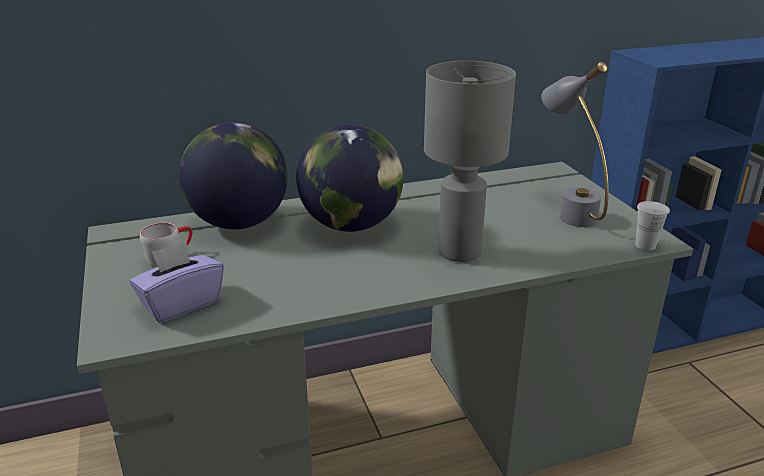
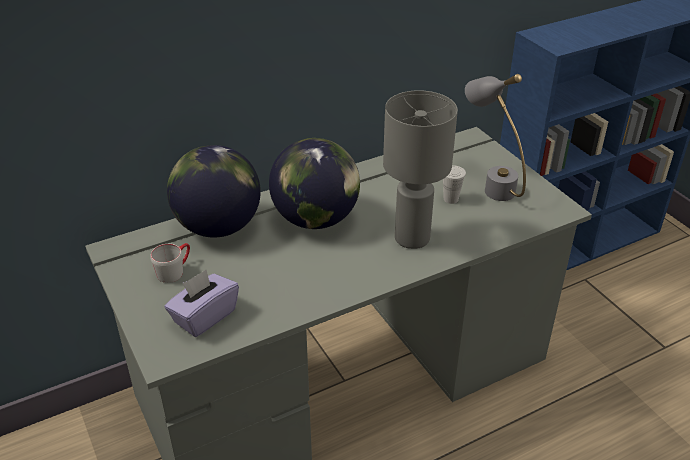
camera: 10 degrees left, 10 degrees up
white cup [636,201,670,251] -> white cup moved to [443,165,466,204]

